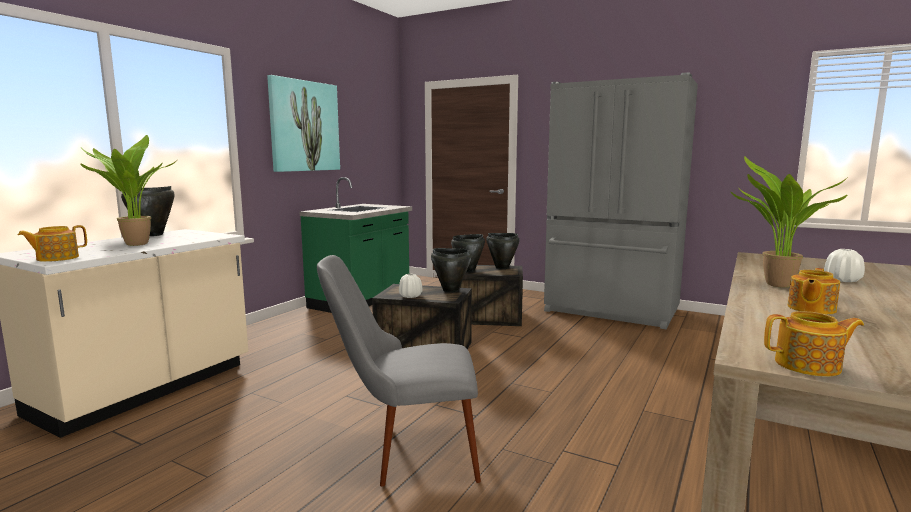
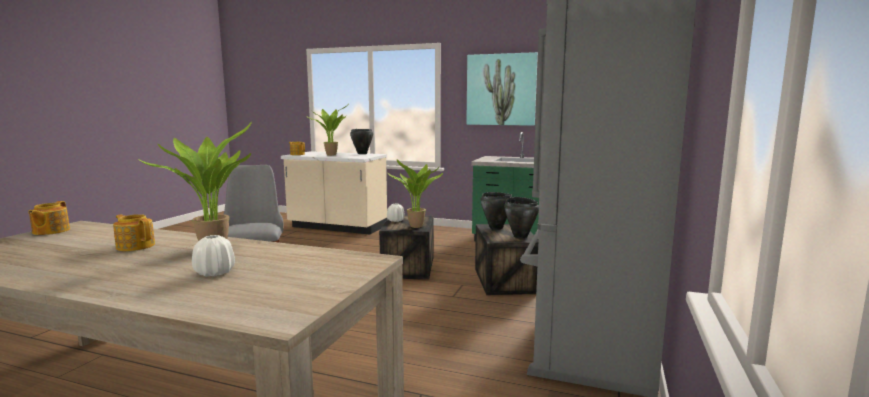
camera: 80 degrees right, 0 degrees up
black cooking pot [431,248,471,293] -> potted plant [387,159,443,228]

